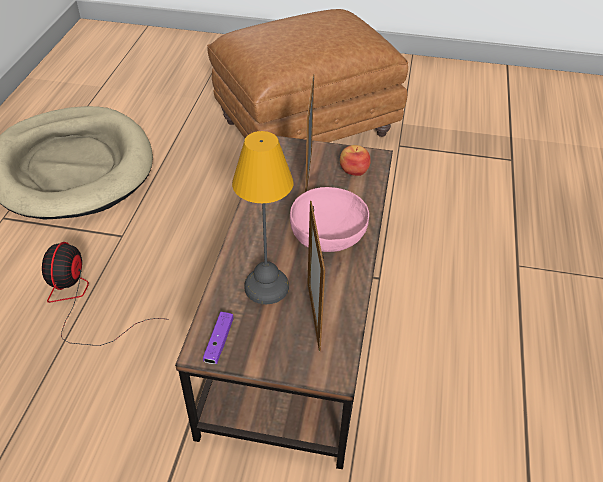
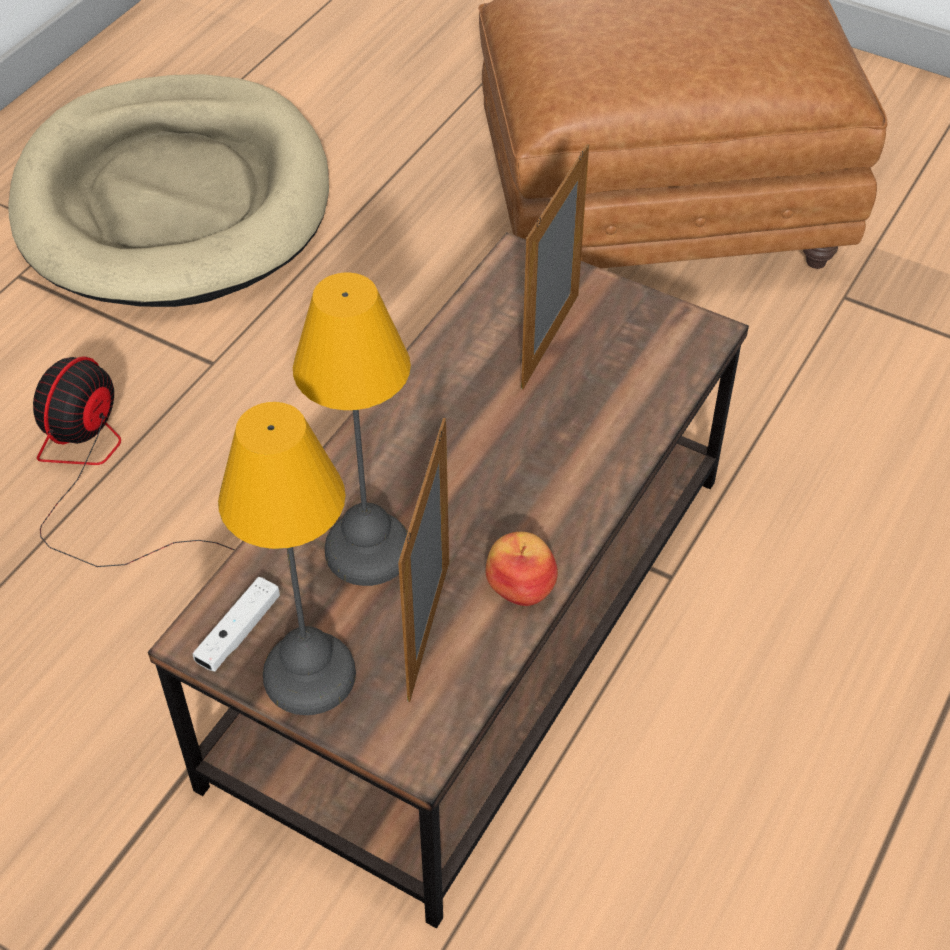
camera: 20 degrees right, 5 degrees up
purple game controller [203,312,233,364] -> white game controller [193,577,280,671]
pink bowl [290,187,369,252] -> none
apple [340,145,371,176] -> apple moved to [486,532,558,606]
none -> table lamp [218,402,356,715]

